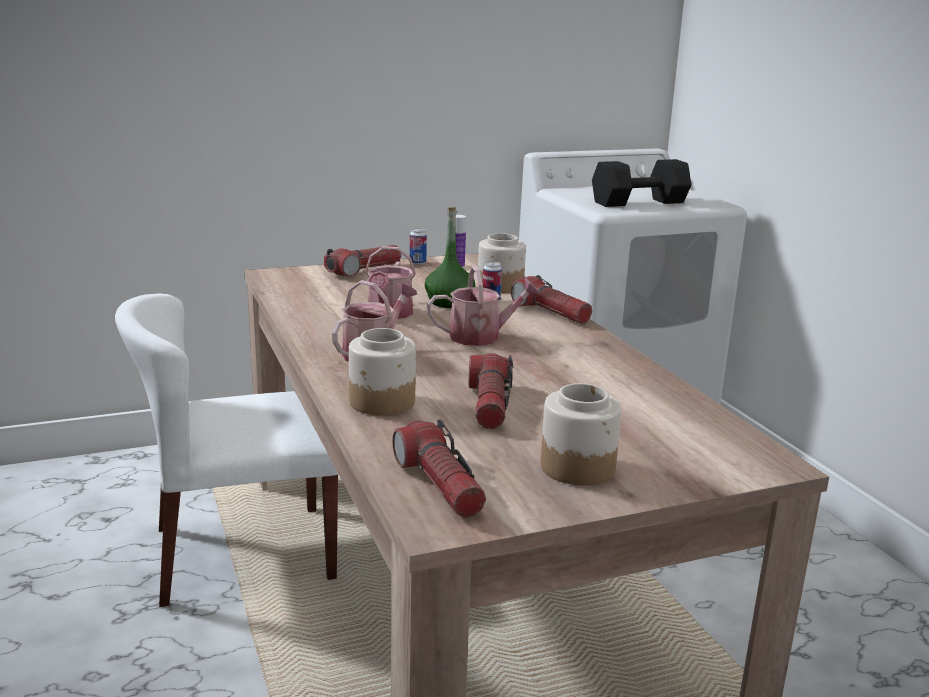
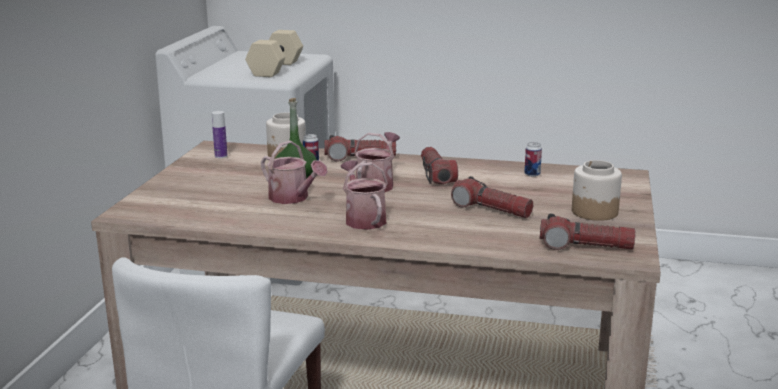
camera: 55 degrees left, 0 degrees up
flashlight [324,245,401,277] -> flashlight moved to [421,147,458,184]
jar [349,328,416,416] -> none
can [410,228,427,265] -> can moved to [524,142,542,177]
black dumbbell [592,159,691,207] -> beige dumbbell [245,30,303,77]

